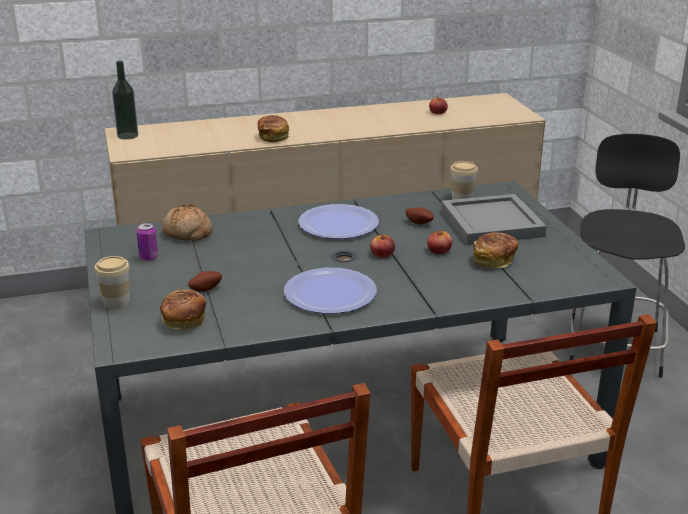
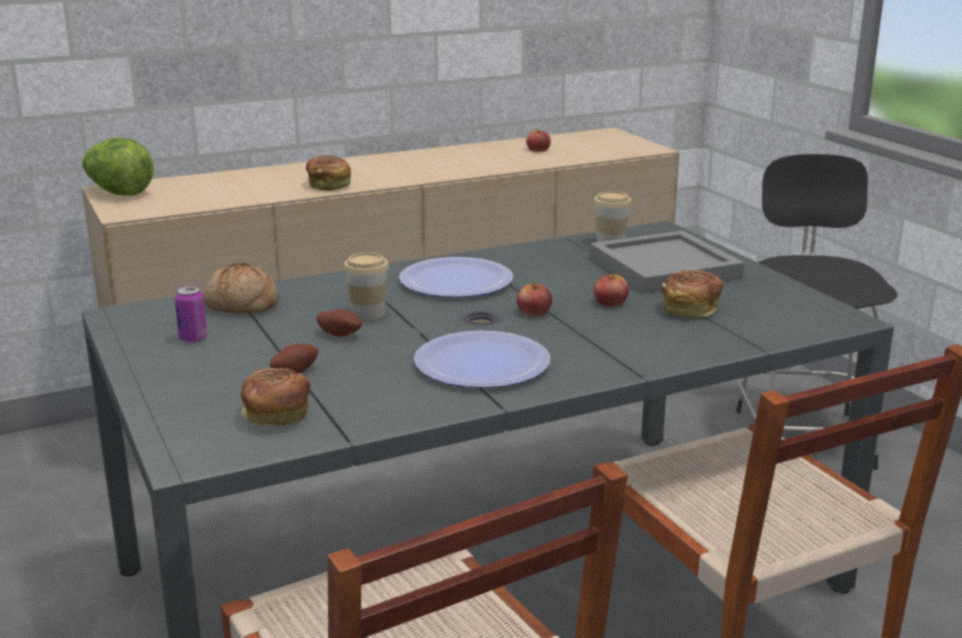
camera: 10 degrees left, 5 degrees down
cup [94,256,130,309] -> cup moved to [344,253,389,321]
bottle [112,61,138,140] -> lettuce [81,137,154,196]
potato [406,207,434,224] -> potato moved to [317,309,362,337]

